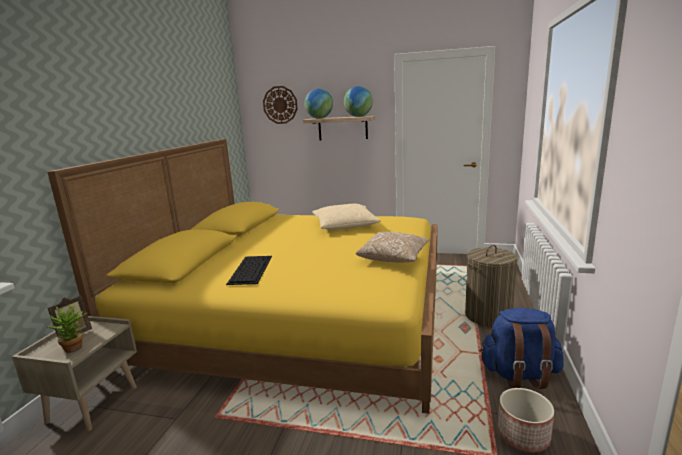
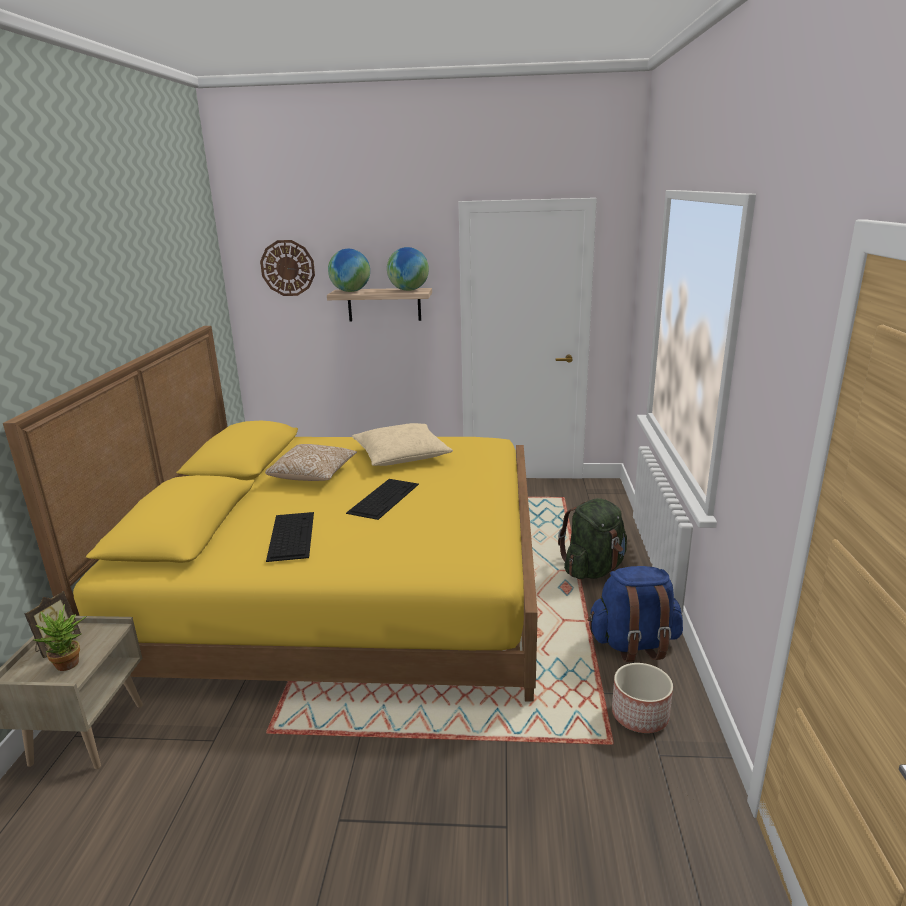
camera: 10 degrees left, 5 degrees up
pillow [356,232,430,262] -> pillow moved to [265,444,357,481]
laundry basket [465,245,518,327] -> green backpack [558,498,627,579]
none -> keyboard [346,479,419,520]

